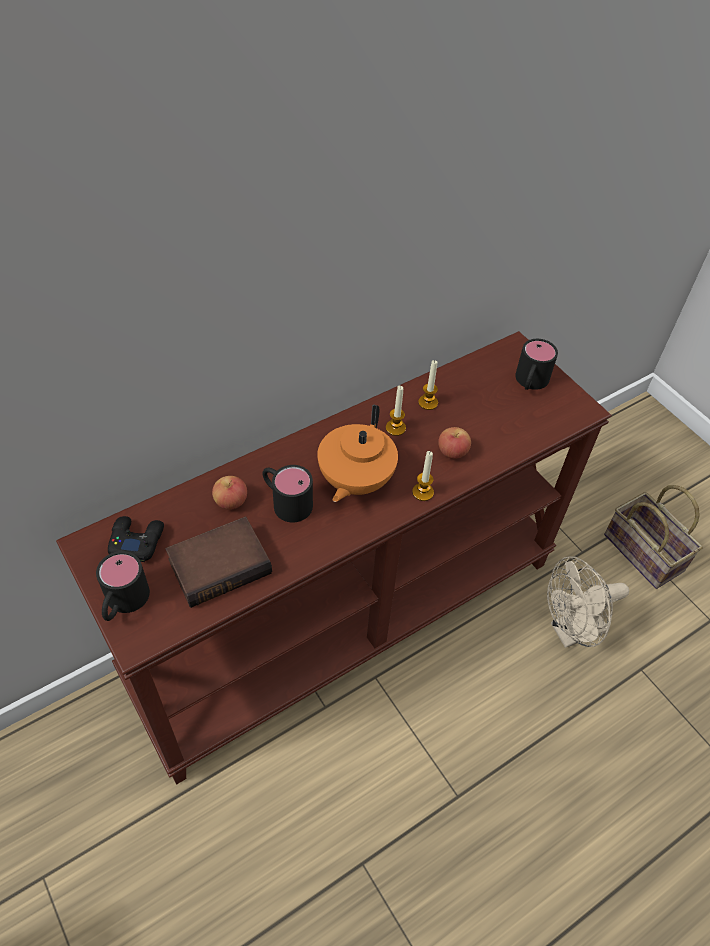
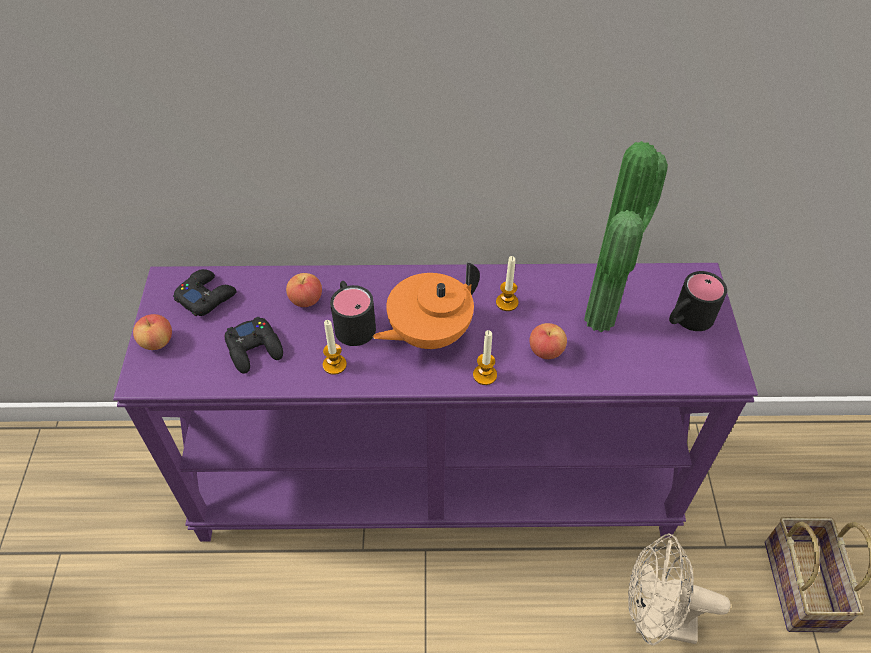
camera: 35 degrees right, 0 degrees up
brown console table [56,331,612,785] -> purple console table [113,263,758,542]
black mug [96,551,150,621] -> apple [133,314,172,350]
book [166,517,272,608] -> black game controller [225,317,283,374]
candle [418,360,438,410] -> candle moved to [323,320,347,375]
none -> potted plant [584,141,668,332]

